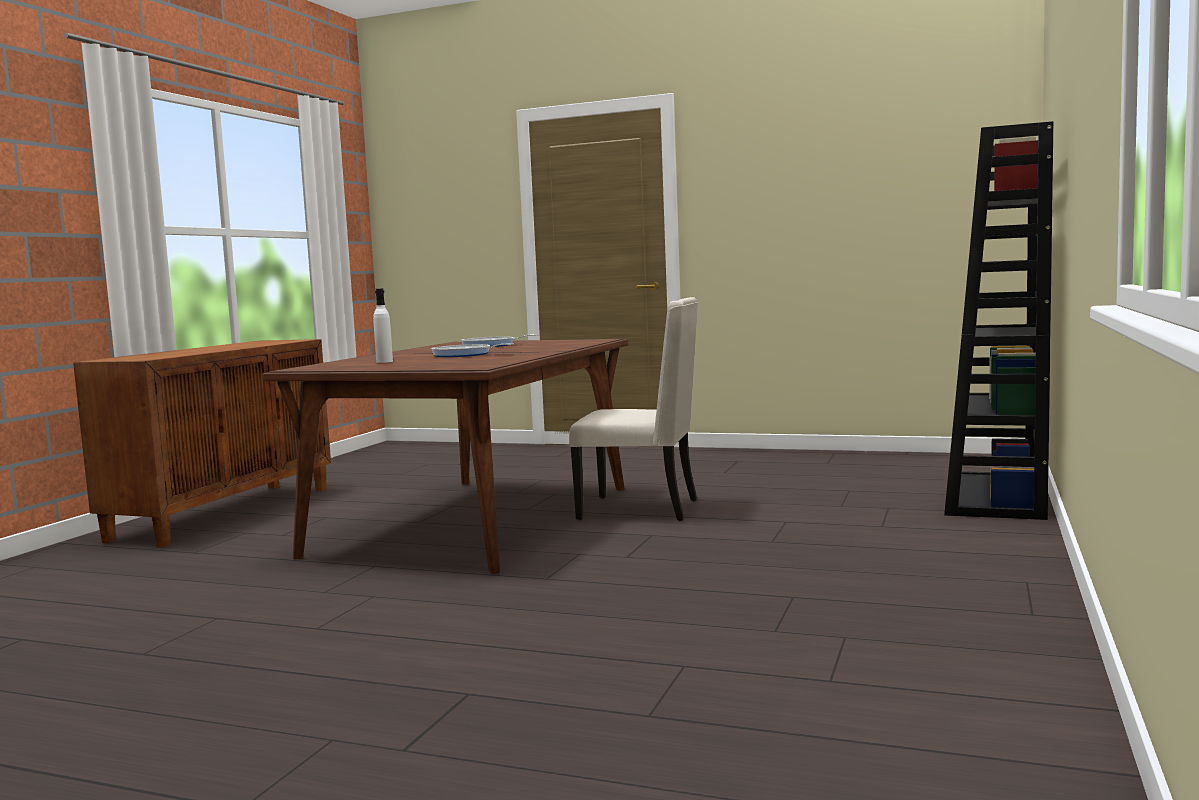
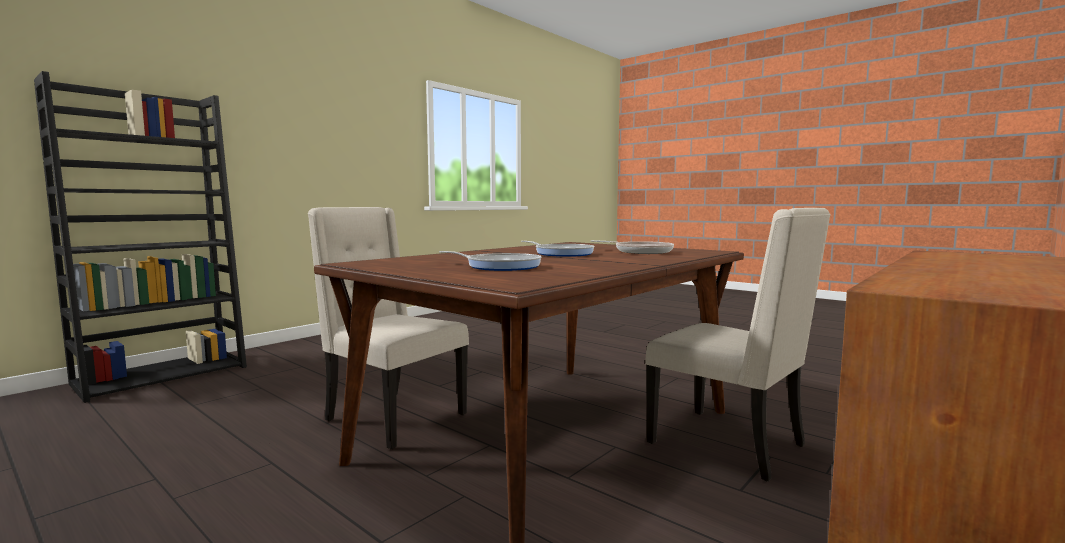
camera: 160 degrees left, 0 degrees up
white bottle [373,289,393,363] -> frying pan [591,240,674,254]
none -> beige chair [645,208,831,481]

